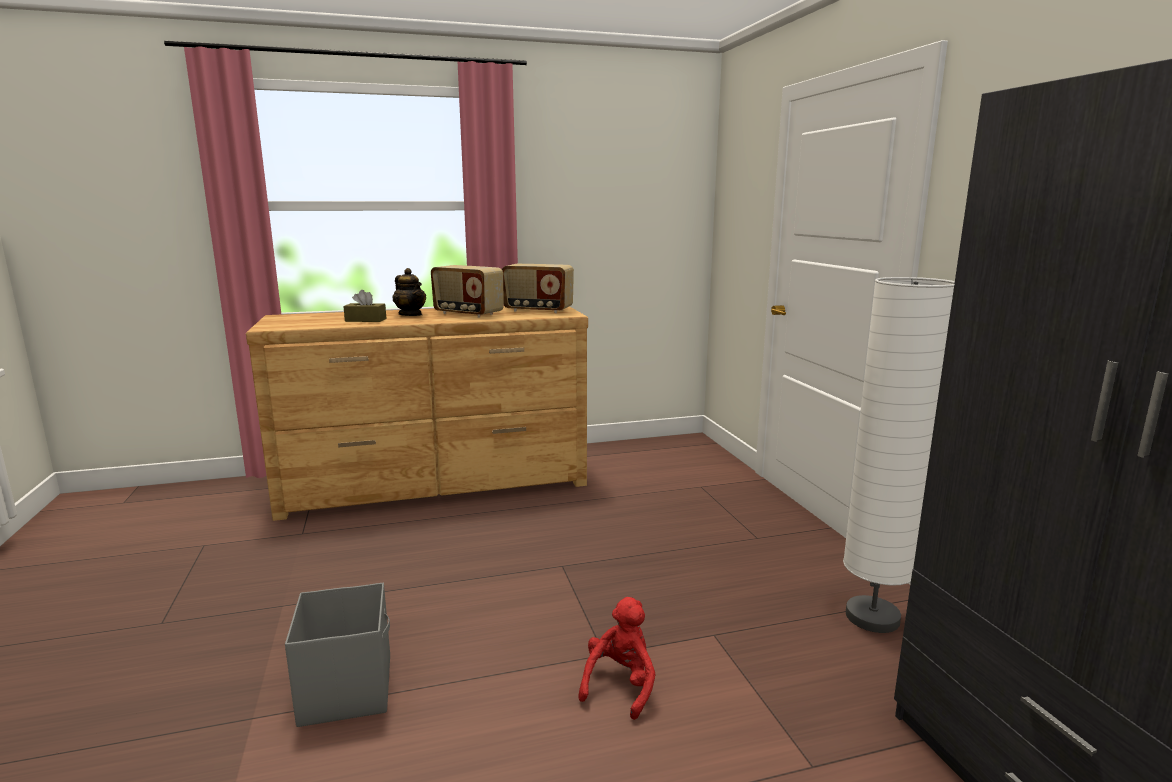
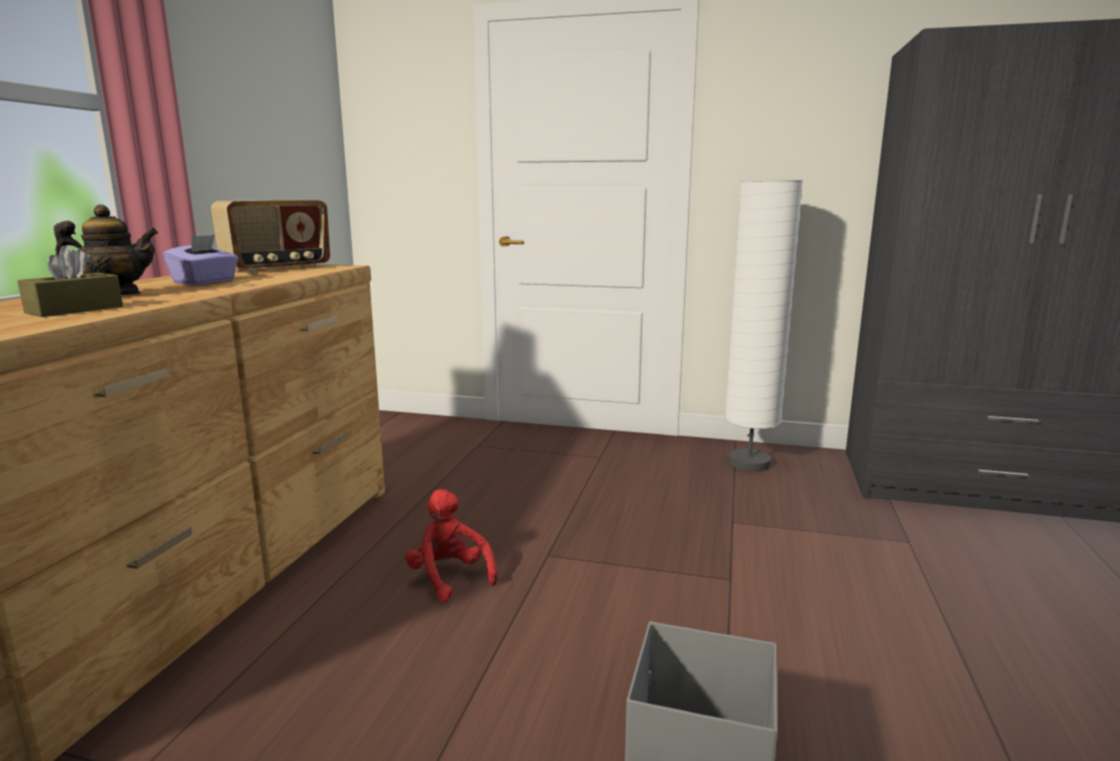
camera: 60 degrees left, 0 degrees up
radio [431,265,504,317] -> purple tissue box [163,235,238,285]
red plush toy [578,597,656,720] -> red plush toy moved to [405,489,497,602]

